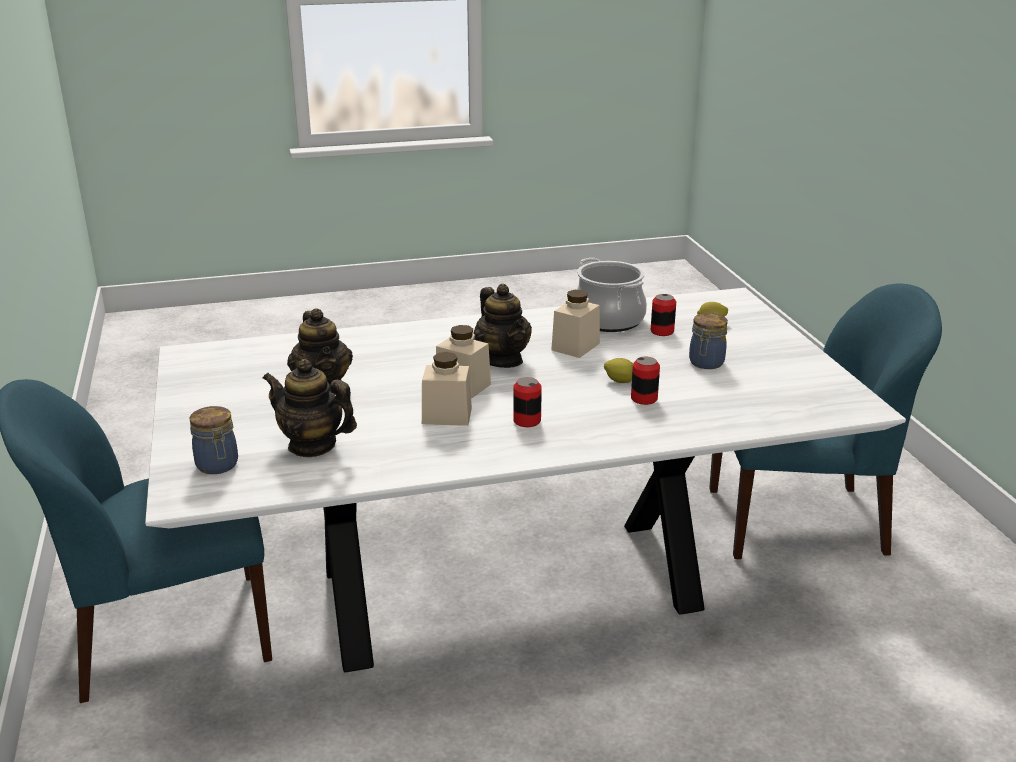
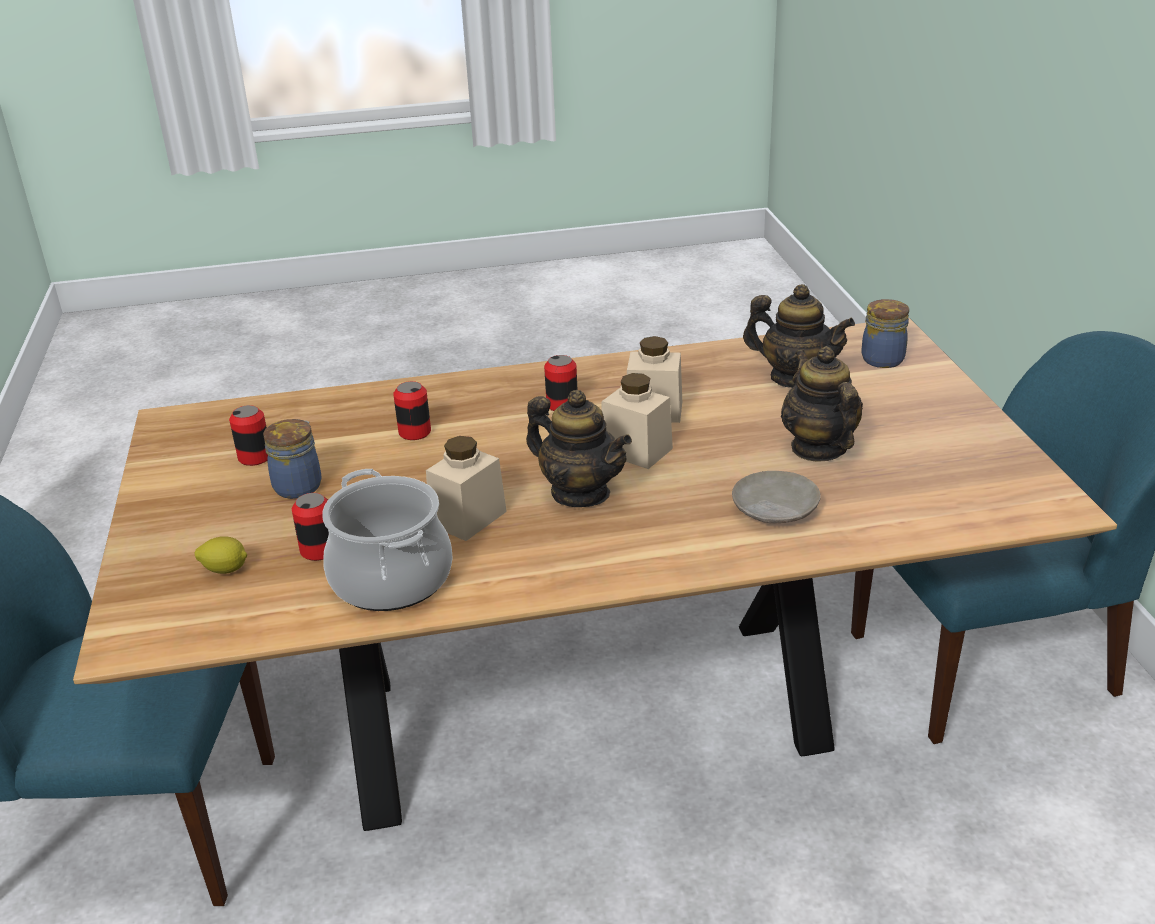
camera: 175 degrees left, 5 degrees up
white dining table [145,288,906,672] -> brown dining table [73,318,1117,831]
teapot [474,284,532,368] -> teapot turned 150 degrees clockwise [526,390,632,507]
lemon [604,358,633,383] -> none
none -> can [229,405,268,466]
none -> beige plate [732,471,821,524]

